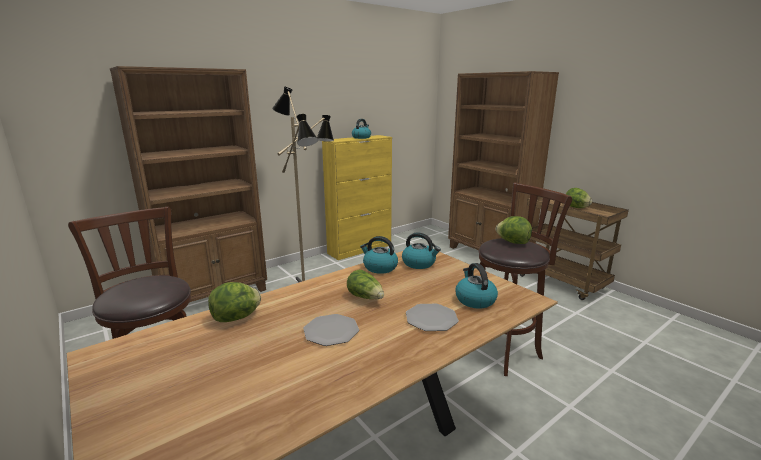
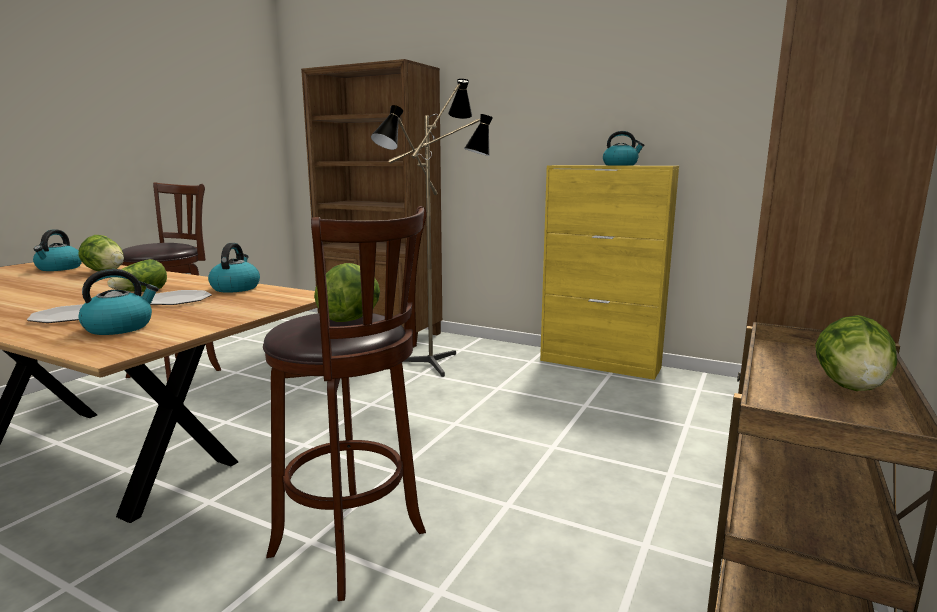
camera: 65 degrees right, 5 degrees down
plate [303,314,359,346] -> plate moved to [150,290,212,305]
kettle [402,233,441,269] -> kettle moved to [33,230,82,271]

